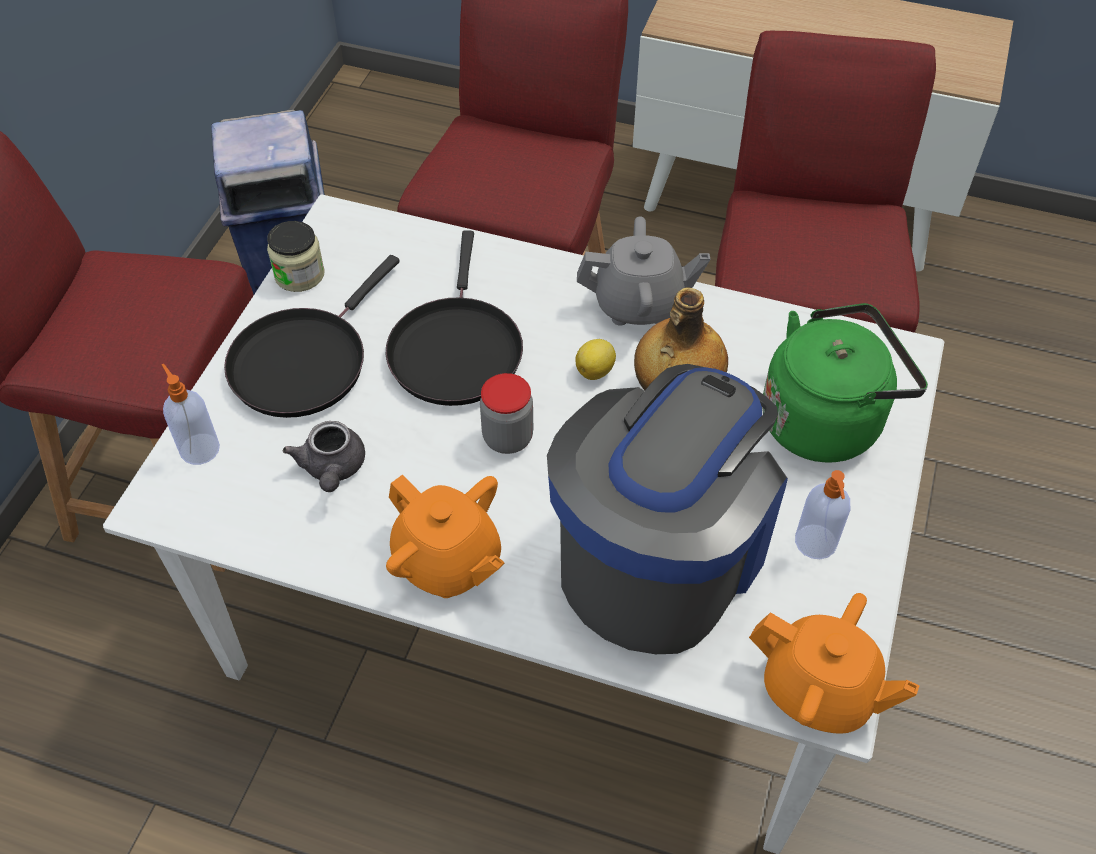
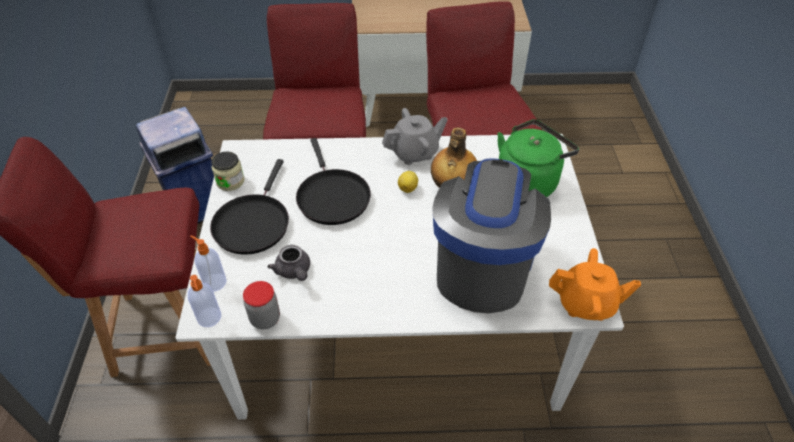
camera: 20 degrees left, 5 degrees down
orange teapot [386,475,505,598] -> none
jar [480,373,533,454] -> jar moved to [243,281,280,330]
soap dispenser [795,470,850,559] -> soap dispenser moved to [188,275,221,327]

